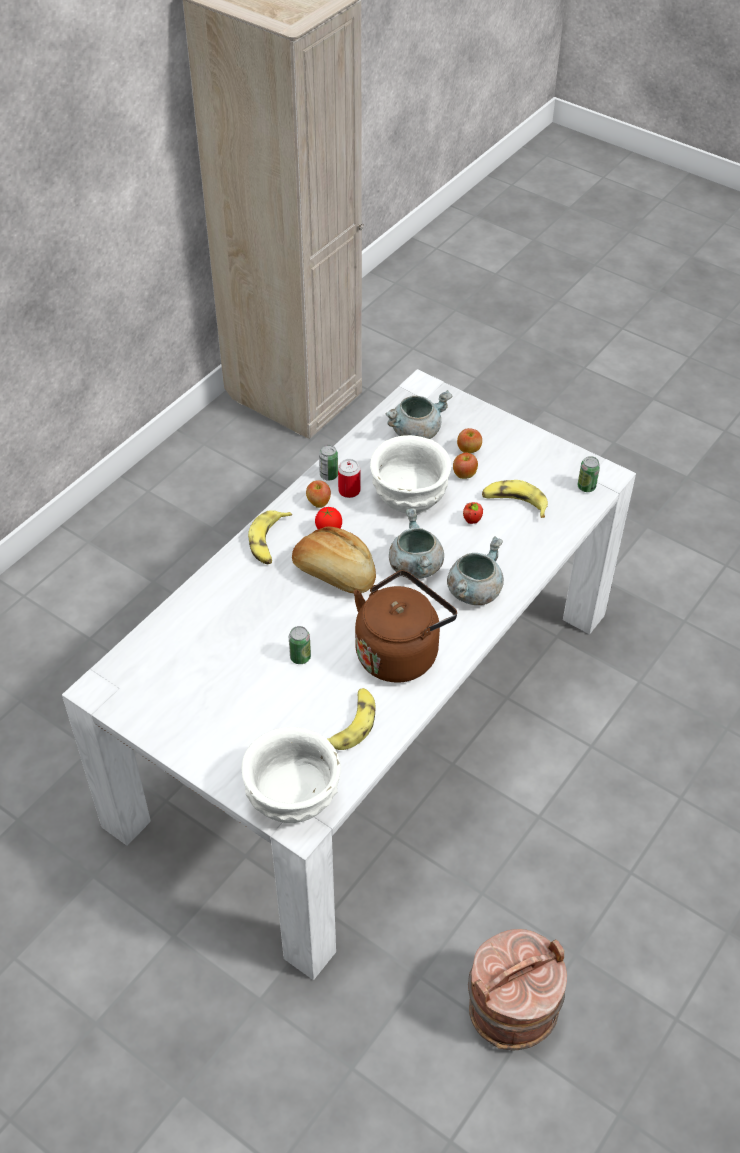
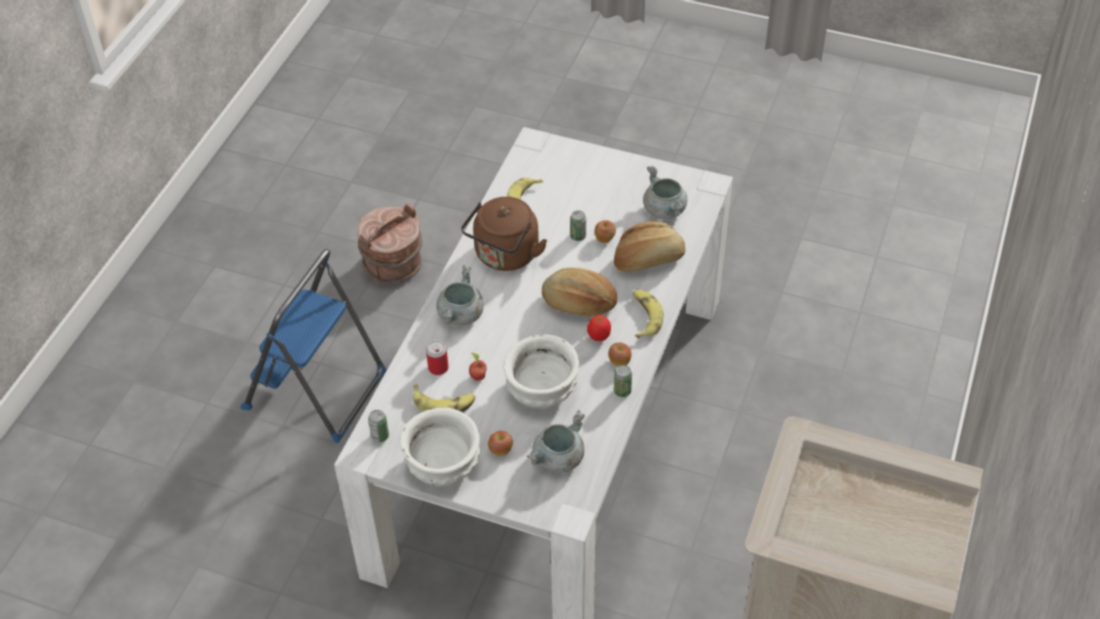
camera: 165 degrees right, 0 degrees up
white bowl [242,727,341,823] -> white bowl moved to [400,408,480,487]
can [338,459,360,498] -> can moved to [426,340,449,375]
grey cooking pot [389,508,444,579] -> grey cooking pot moved to [643,165,688,219]
apple [453,453,478,479] -> apple moved to [595,220,616,243]
none -> blue step ladder [241,249,387,443]
none -> bread [614,221,685,272]

